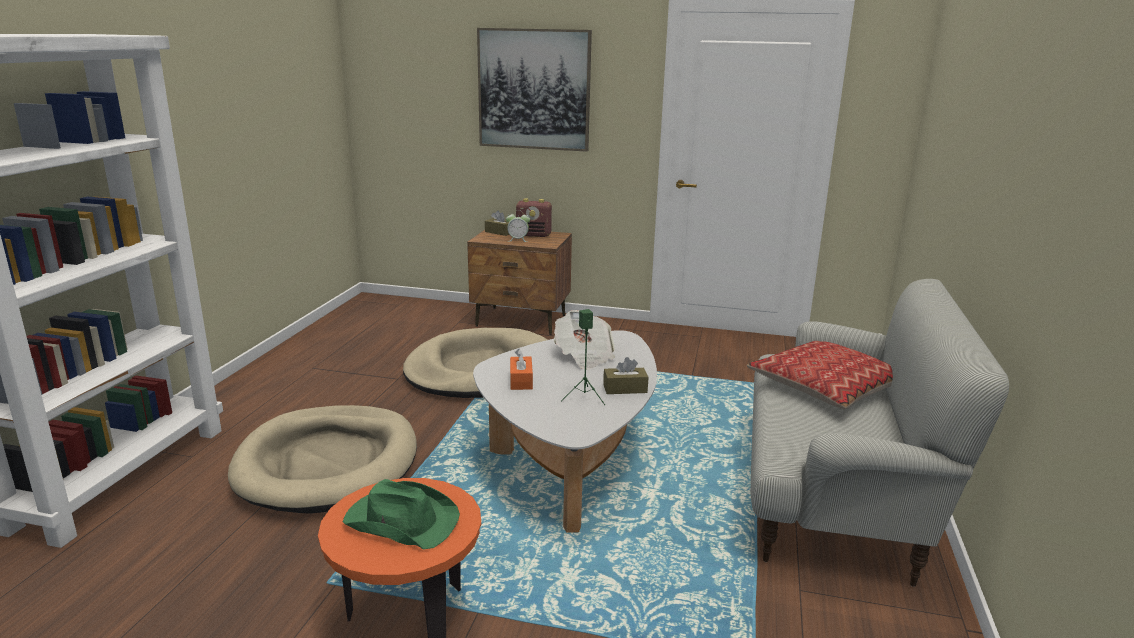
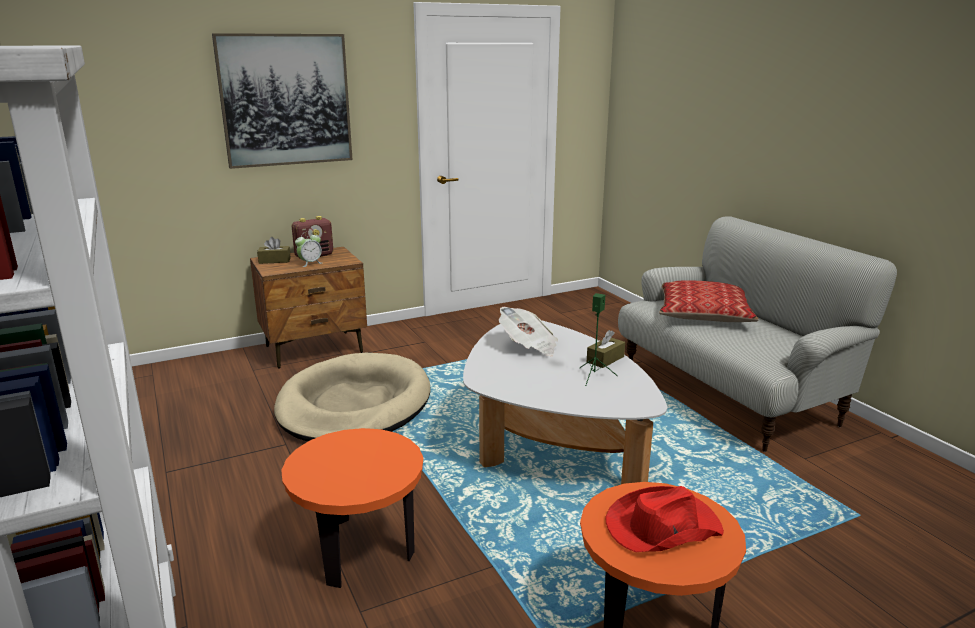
camera: 40 degrees left, 0 degrees up
beige dog bed [228,405,417,514] -> orange side table [281,428,423,588]
green hat [342,479,460,550] -> red hat [606,486,724,552]
orange tissue box [510,349,533,390] -> none

